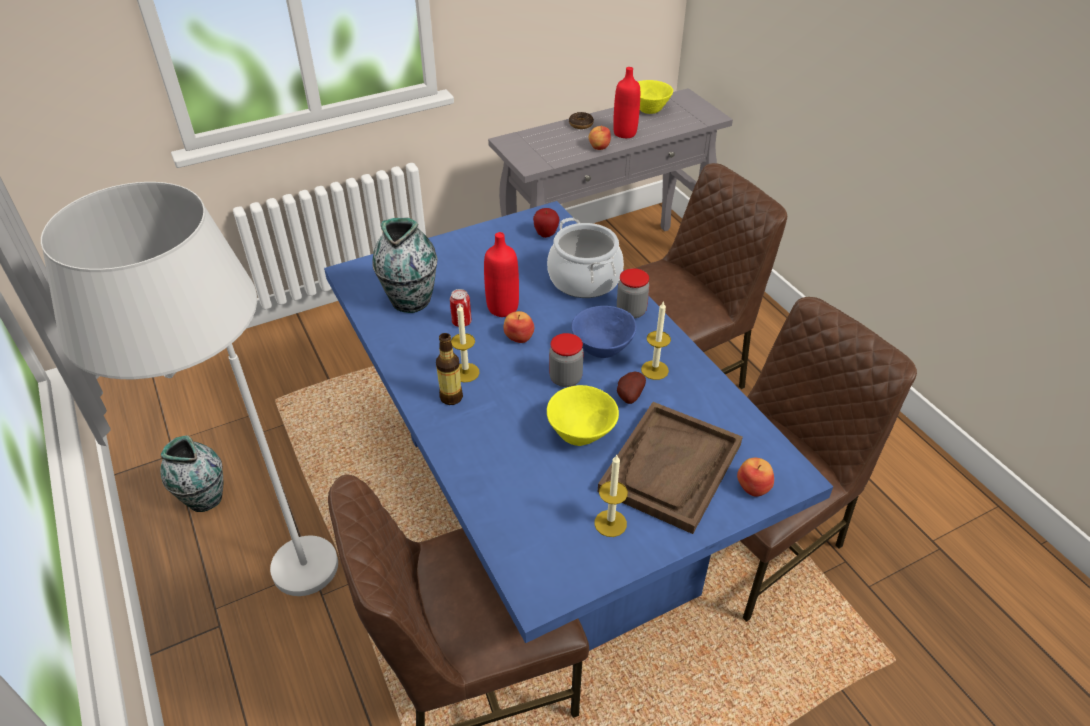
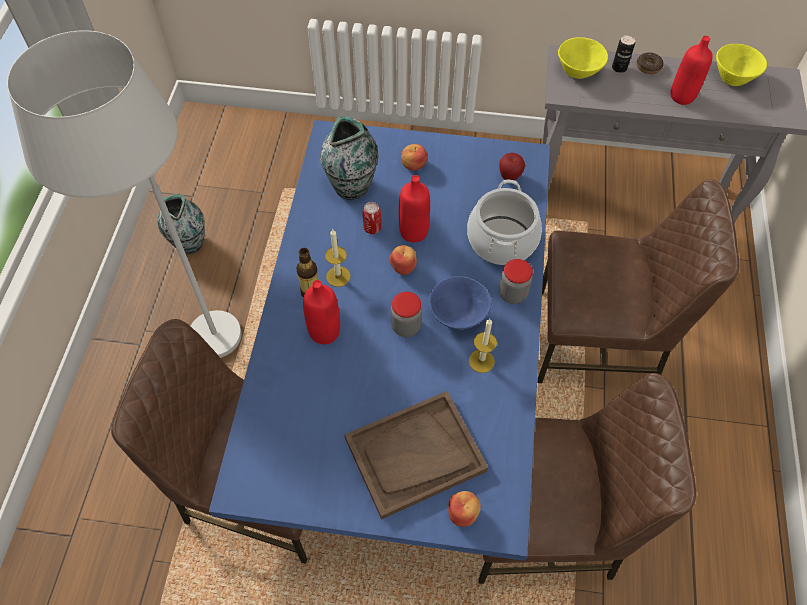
camera: 35 degrees right, 15 degrees up
yellow bowl [547,385,619,446] -> yellow bowl moved to [558,37,608,79]
apple [589,125,611,150] -> apple moved to [401,144,427,171]
candle [594,455,628,537] -> none
potato [617,372,646,404] -> none
none -> red bottle [303,280,340,344]
none -> can [612,35,635,73]

